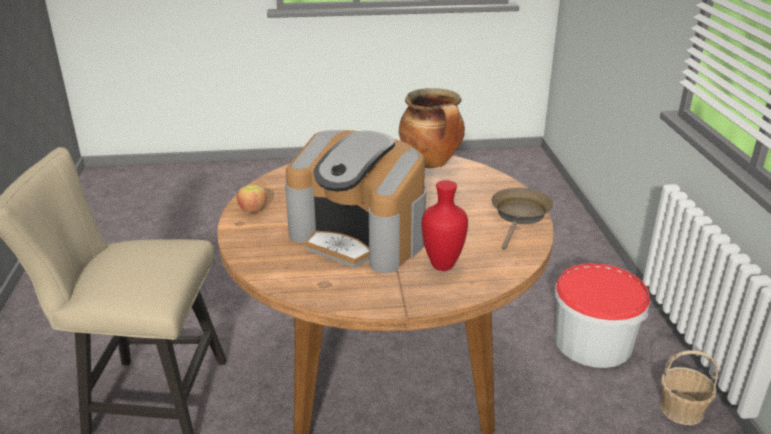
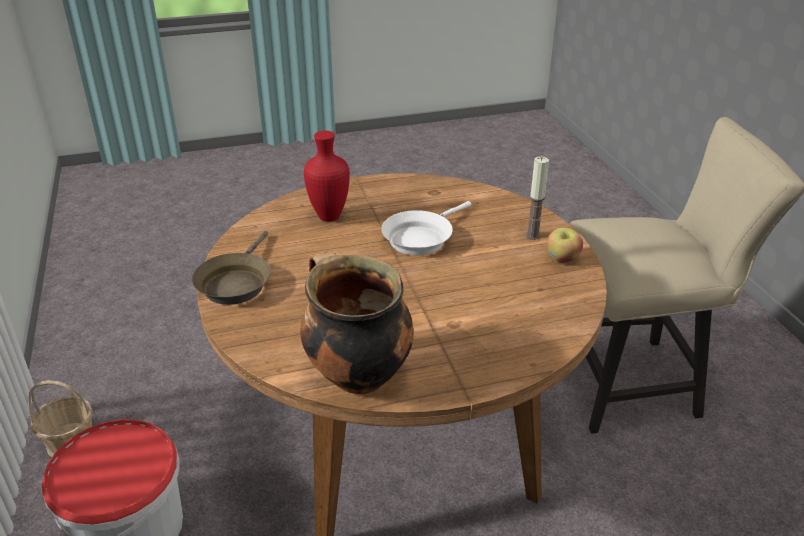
camera: 170 degrees right, 5 degrees up
coffee machine [285,130,426,273] -> white frying pan [381,201,471,256]
none -> candle [526,156,549,240]

